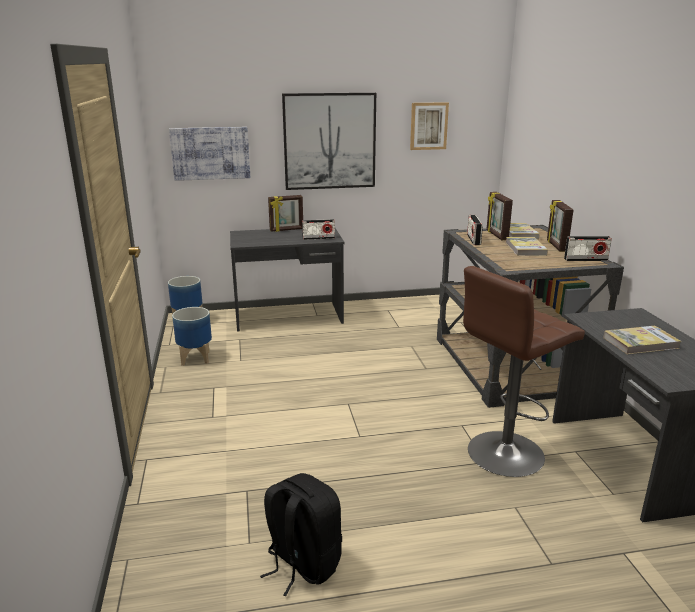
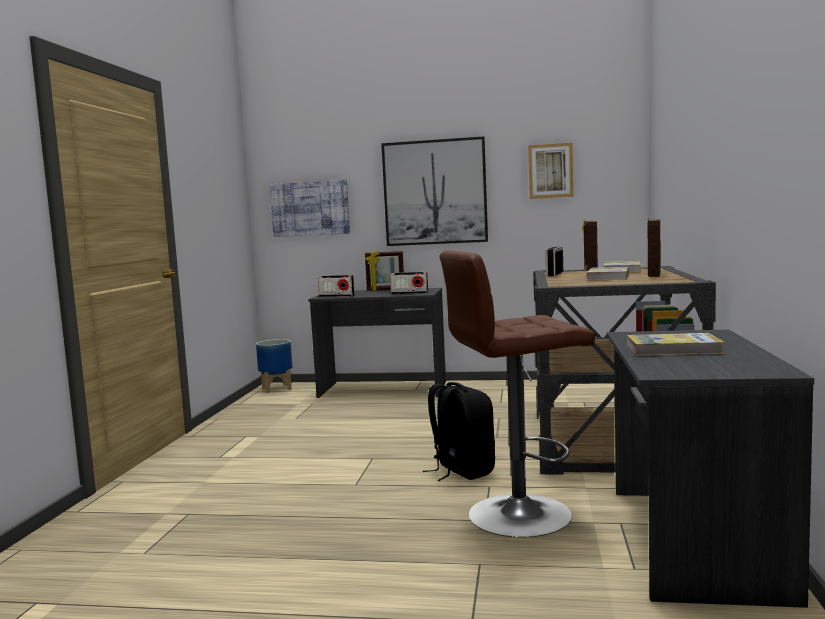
camera: 20 degrees right, 15 degrees down
planter [172,307,212,366] -> none
black backpack [260,473,342,596] -> black backpack moved to [423,382,495,481]
radio [564,236,612,261] -> radio moved to [318,275,355,297]

